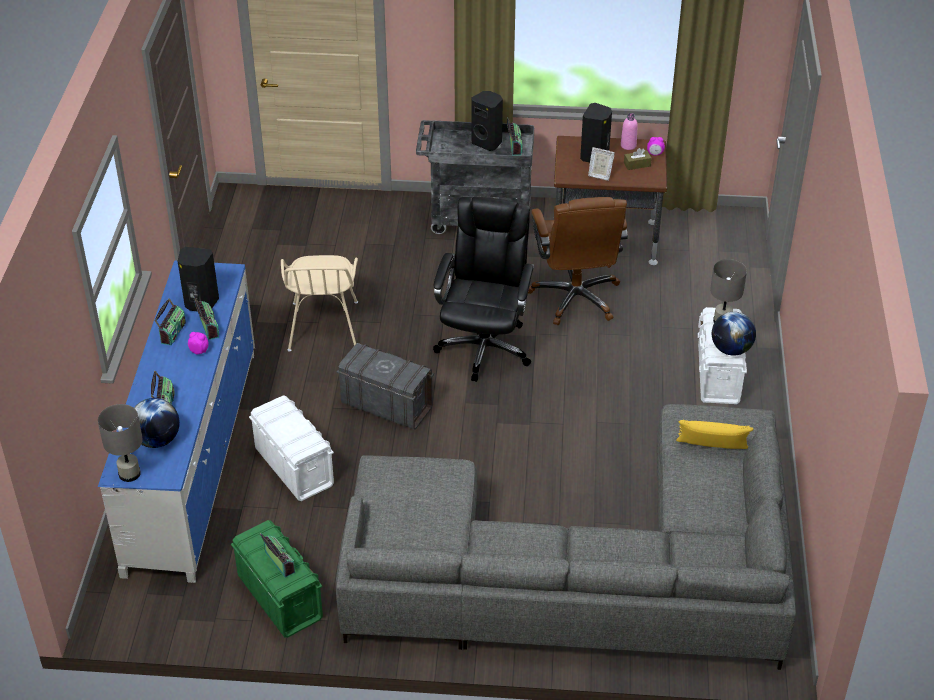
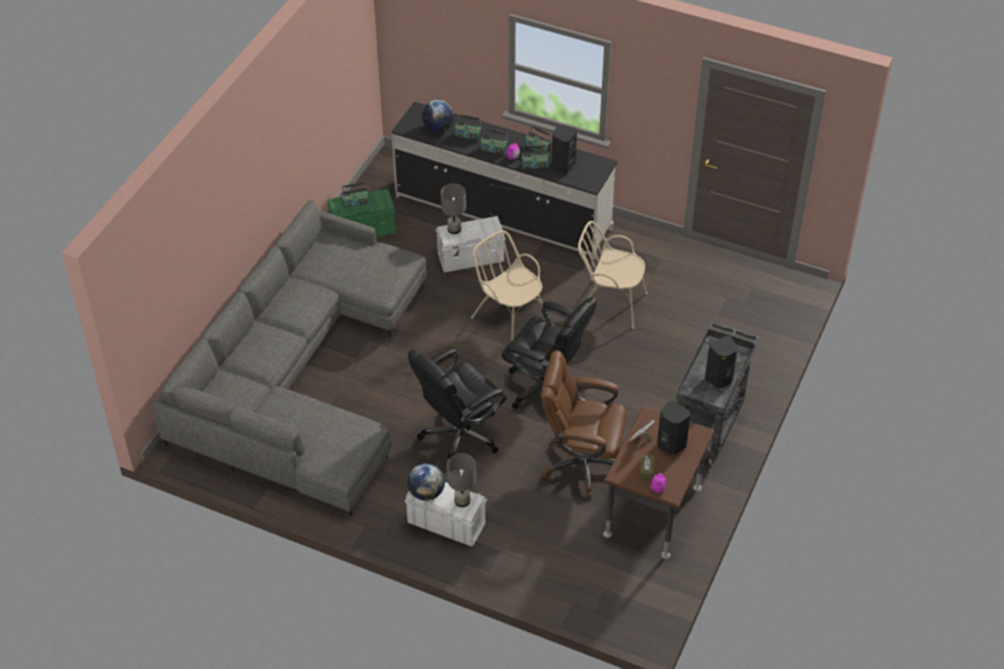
camera: 110 degrees right, 5 degrees up
blue cabinet [98,261,255,583] -> black cabinet [391,102,618,260]
grey table lamp [98,404,143,482] -> grey table lamp moved to [441,184,466,234]
grey storage box [337,343,434,430] -> beige chair [471,230,549,342]
radio [507,117,523,155] -> radio moved to [480,128,508,155]
pink bottle [621,113,638,150] -> none
yellow pillow [676,420,754,449] -> none
none -> black office chair [408,348,506,460]

